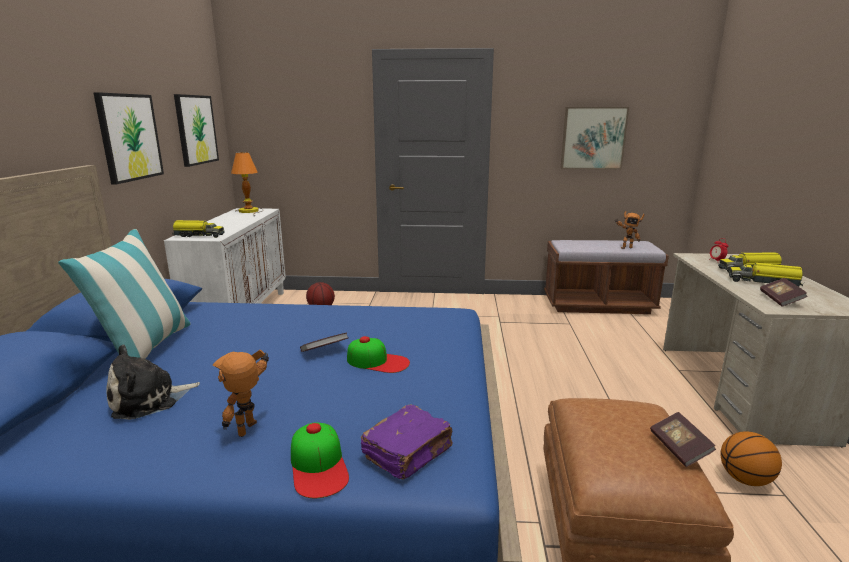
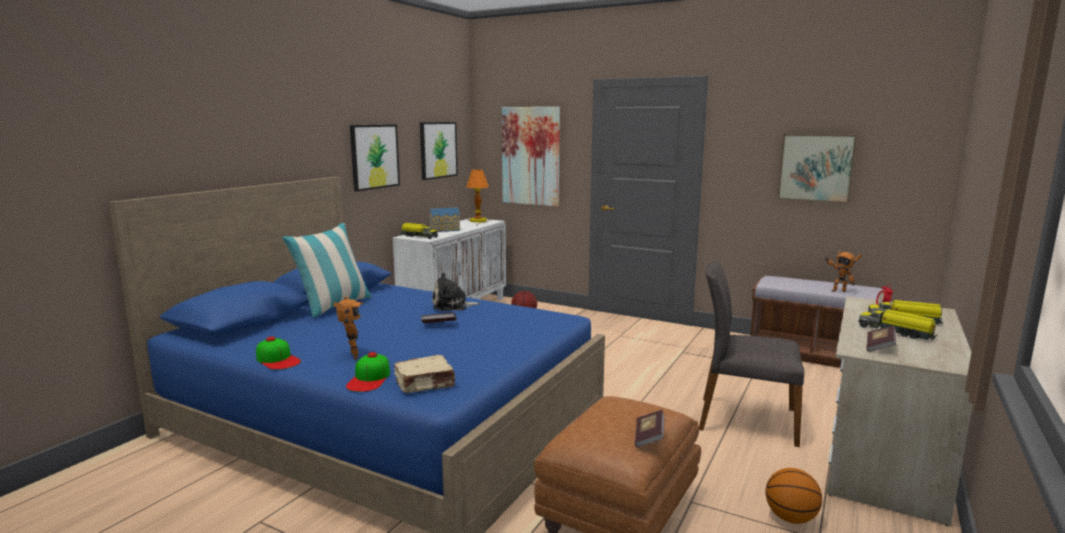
camera: 25 degrees right, 5 degrees down
plush toy [107,345,200,420] -> plush toy moved to [432,272,481,311]
toy robot [213,350,269,437] -> toy robot turned 120 degrees clockwise [333,296,364,359]
cap [347,336,410,373] -> cap moved to [256,337,301,370]
purple book [360,405,453,479] -> beige book [394,355,456,393]
none -> toy house [429,207,460,232]
none -> picture [502,107,560,206]
none -> grey chair [699,261,804,447]

